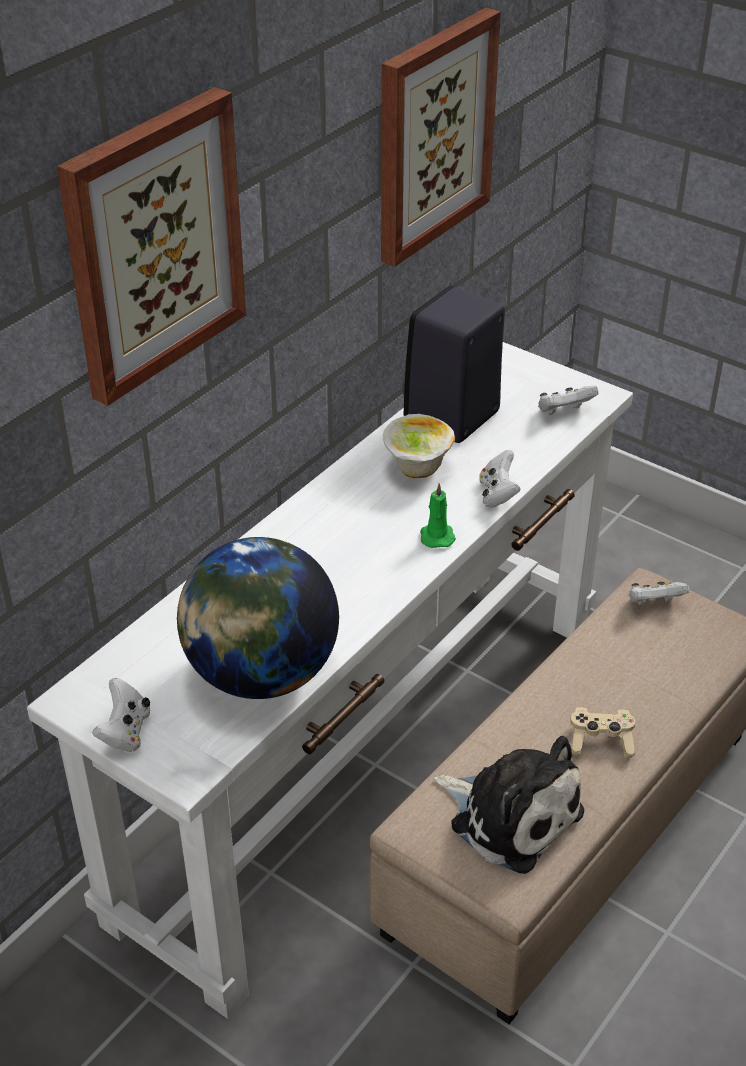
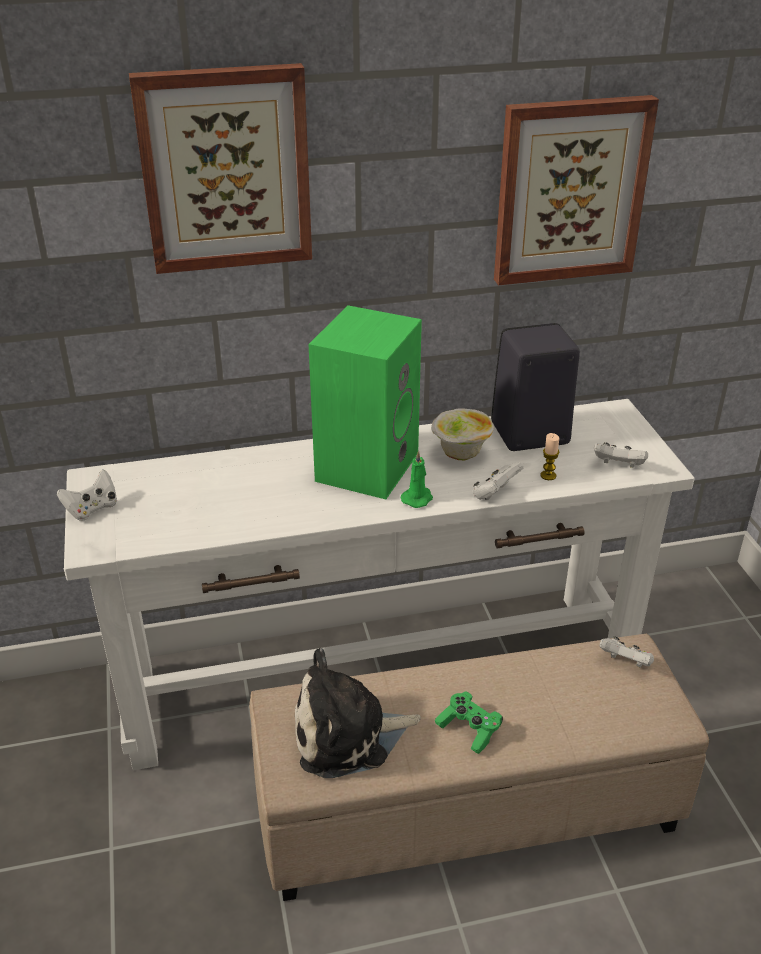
camera: 40 degrees right, 5 degrees down
globe [177,537,339,699] -> none
plush toy [434,736,584,874] -> plush toy turned 90 degrees clockwise [295,648,421,778]
beige game controller [570,707,636,758] -> green game controller [435,691,503,754]
none -> green speaker [308,305,422,499]
none -> candle [540,433,559,480]

